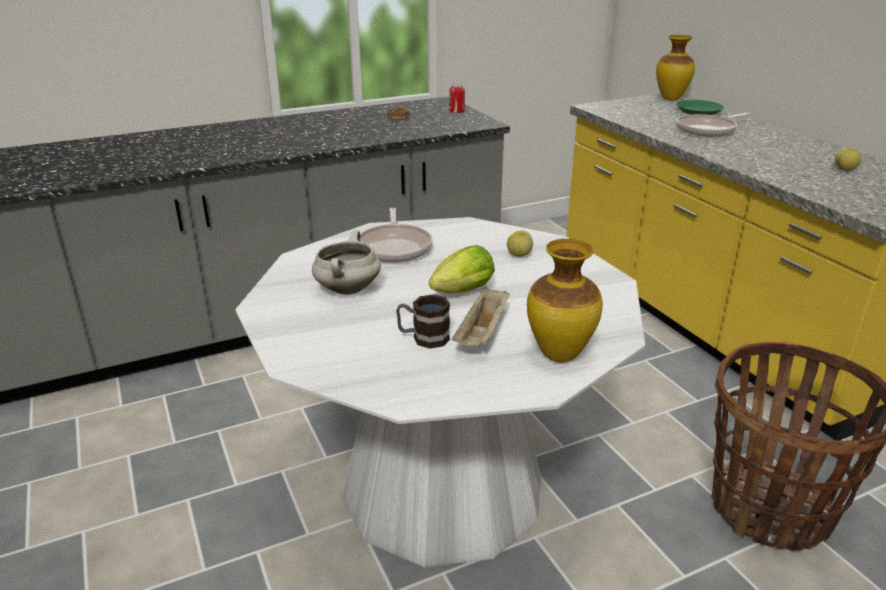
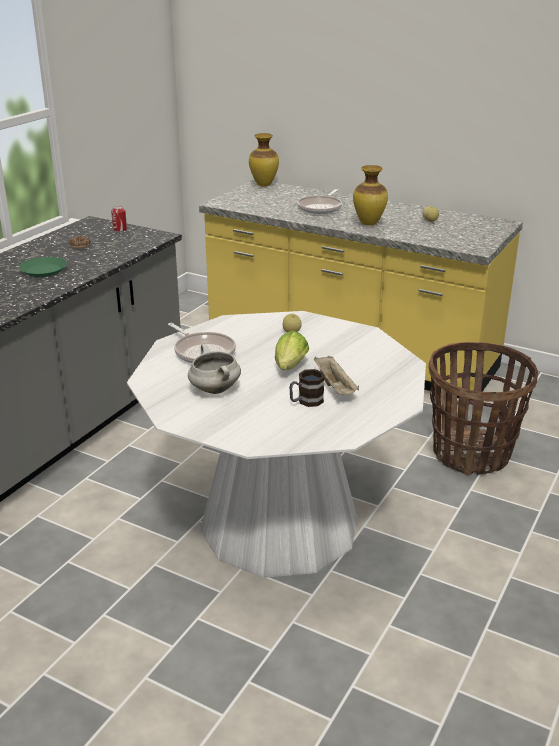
camera: 35 degrees left, 0 degrees up
vase [527,239,603,363] -> vase moved to [353,165,388,226]
green plate [676,100,724,115] -> green plate moved to [19,257,67,277]

